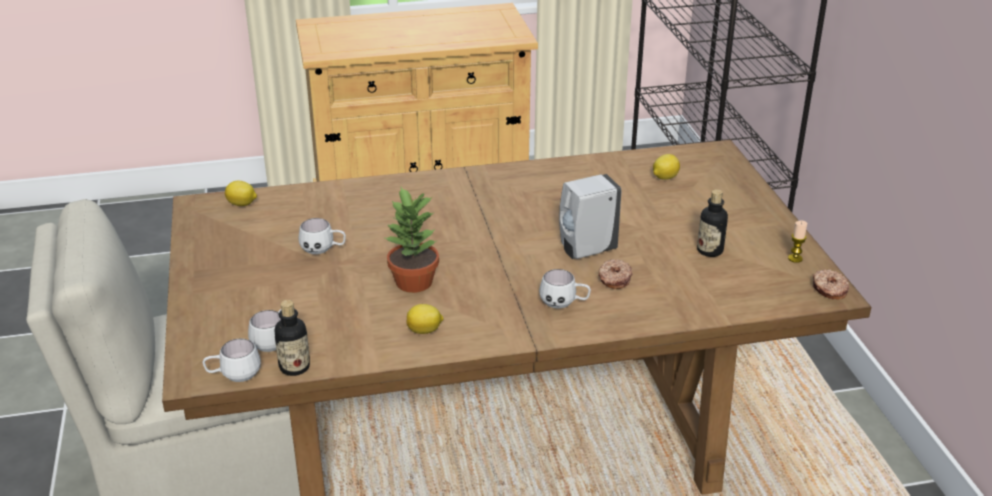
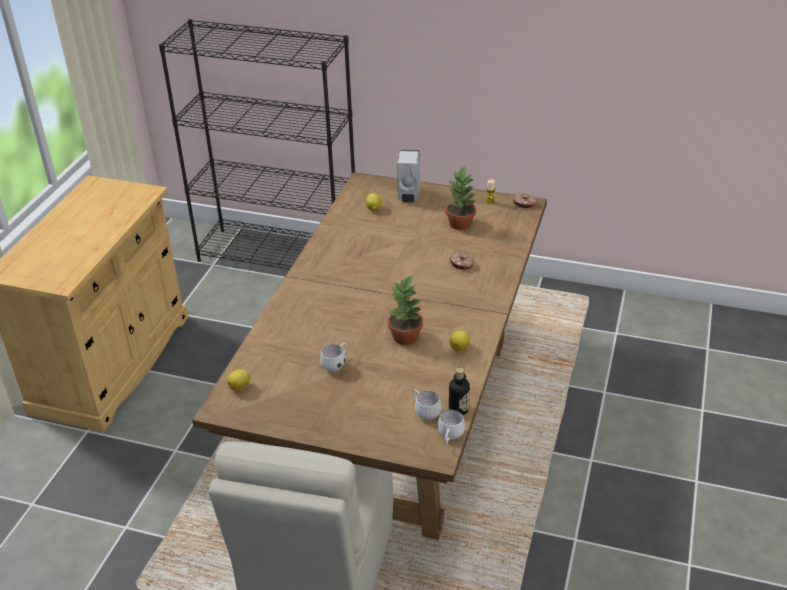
camera: 60 degrees left, 5 degrees up
white mug [539,269,591,308] -> none
white soap dispenser [559,174,622,259] -> white soap dispenser moved to [397,150,420,202]
bottle [697,189,728,257] -> potted plant [446,165,477,230]

